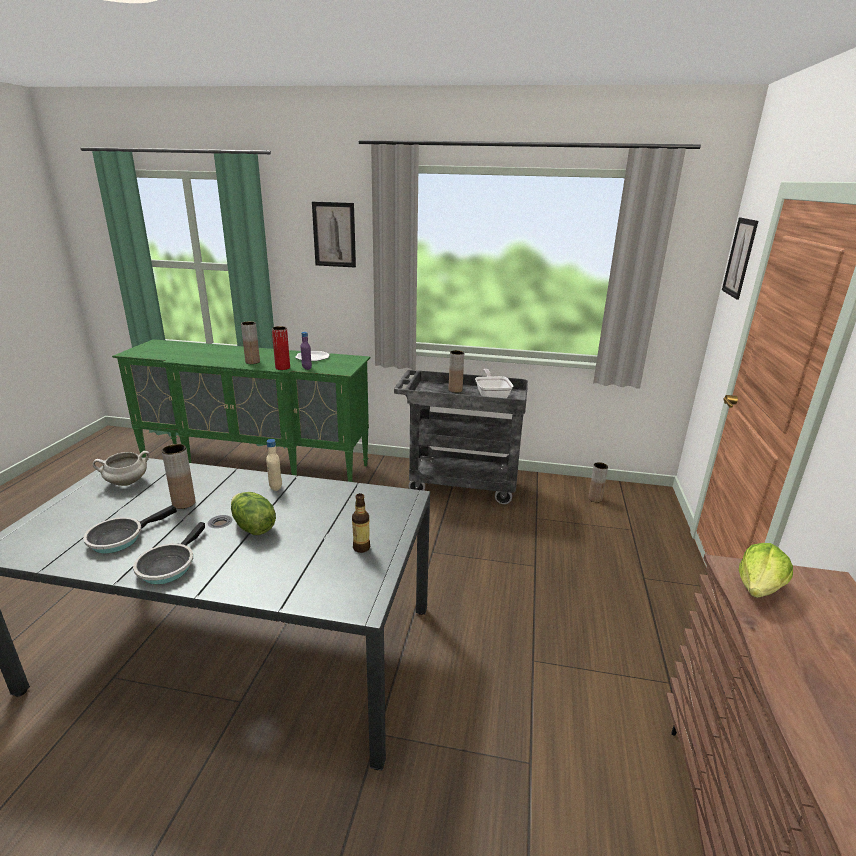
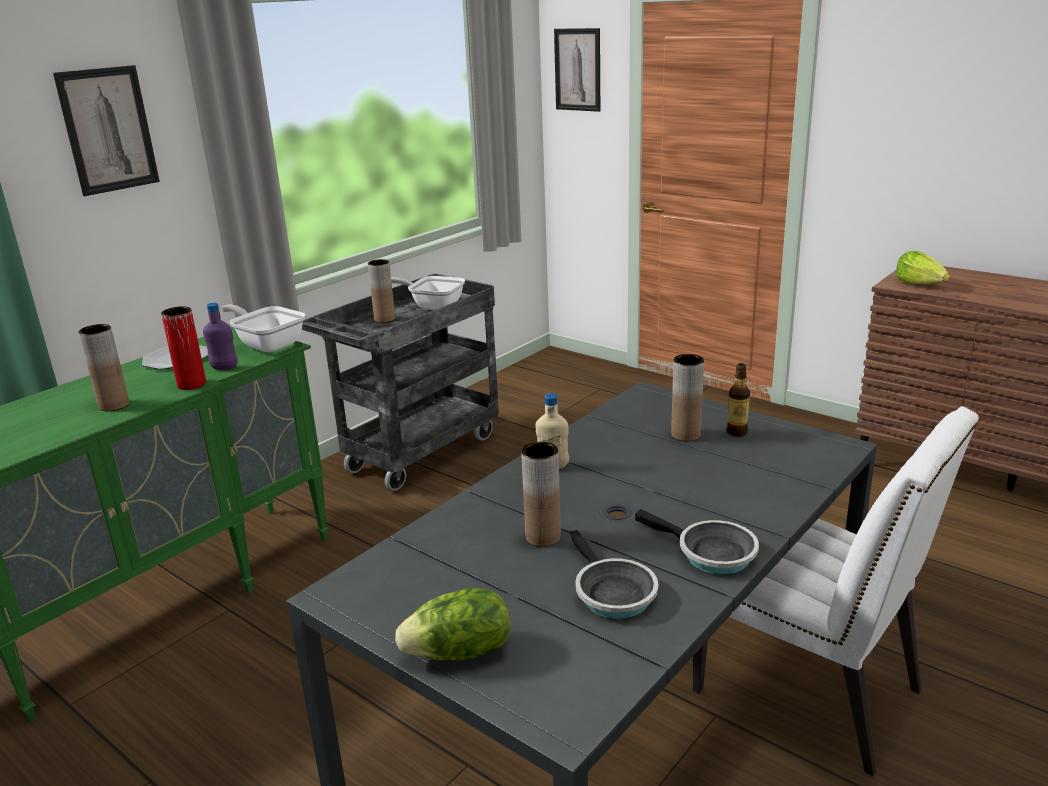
camera: 60 degrees left, 0 degrees up
white cooking pot [93,451,150,486] -> none
lettuce [231,492,276,535] -> lettuce moved to [395,588,511,660]
brown vase [588,462,608,503] -> brown vase moved to [671,354,704,441]
none -> frying pan [221,304,305,353]
none -> white chair [693,406,979,776]

